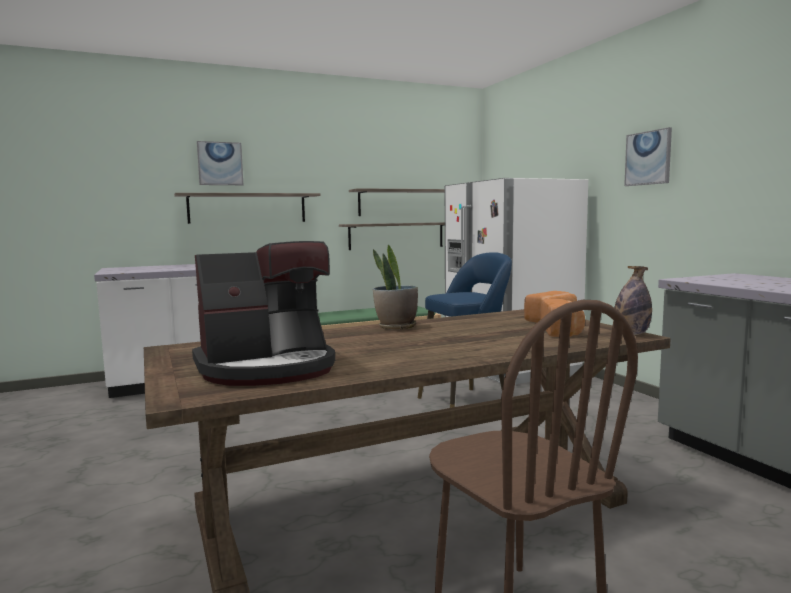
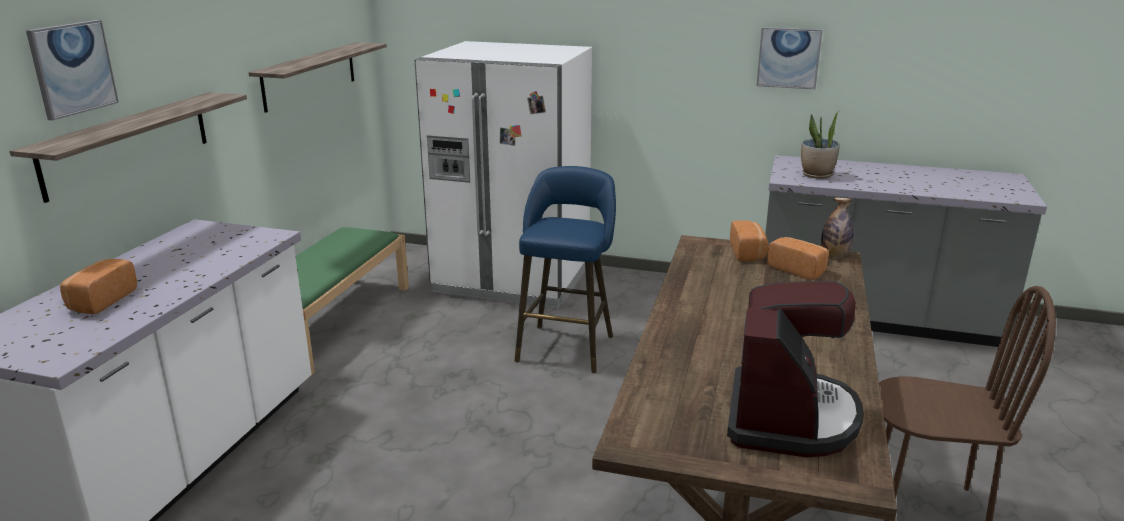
camera: 50 degrees left, 15 degrees up
shelf [339,222,445,250] -> none
potted plant [373,245,418,330] -> potted plant moved to [801,111,840,179]
picture [624,127,672,186] -> picture moved to [757,27,822,89]
none -> bread [60,259,137,314]

